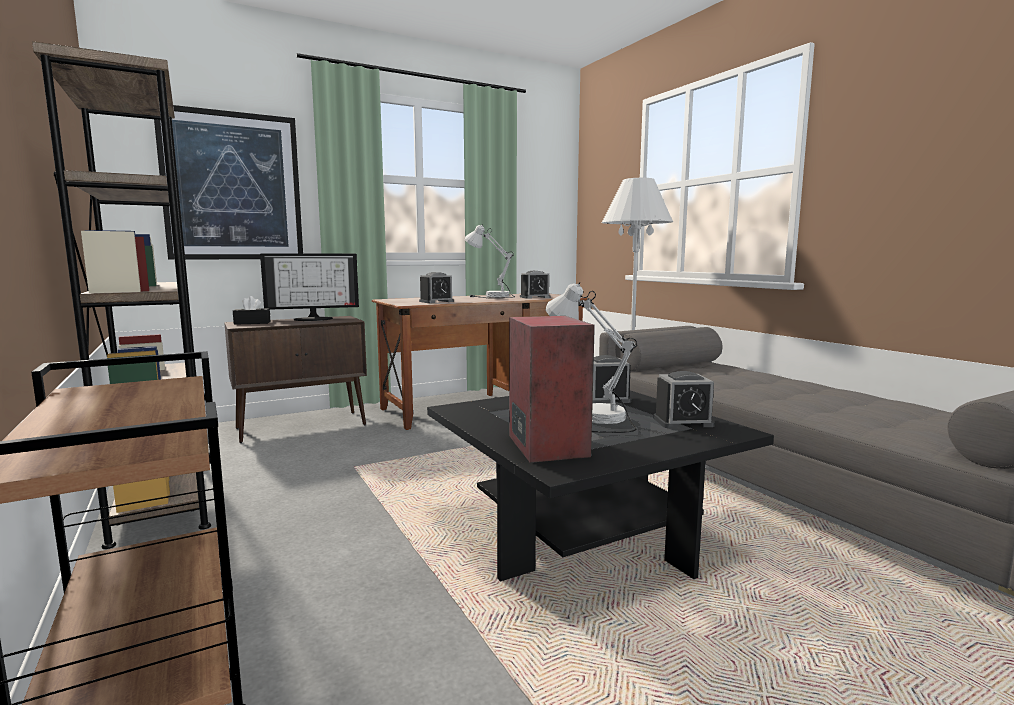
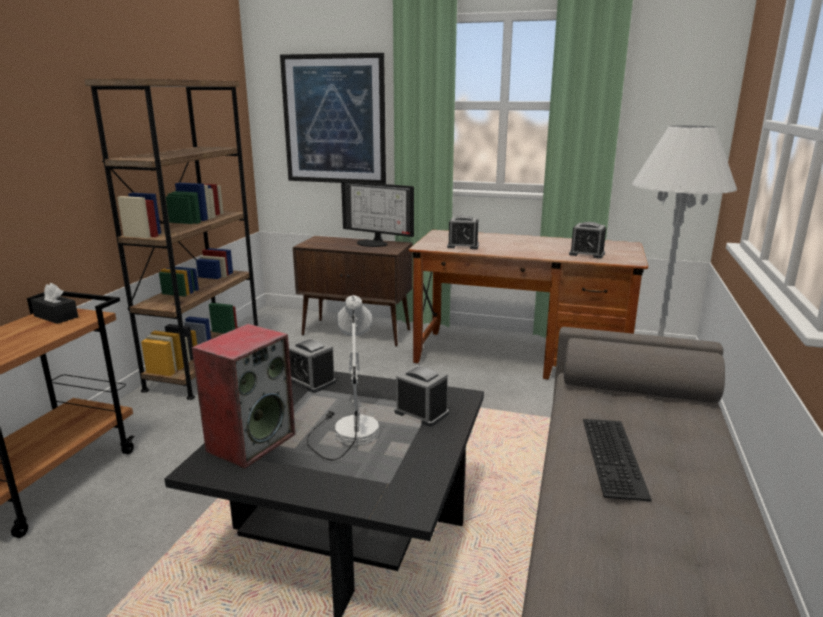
camera: 45 degrees right, 10 degrees up
black tissue box [233,296,270,325] -> black tissue box moved to [31,283,78,324]
white table lamp [465,224,515,298] -> none
alarm clock [653,371,715,428] -> alarm clock moved to [289,338,336,393]
none -> keyboard [583,419,652,501]

